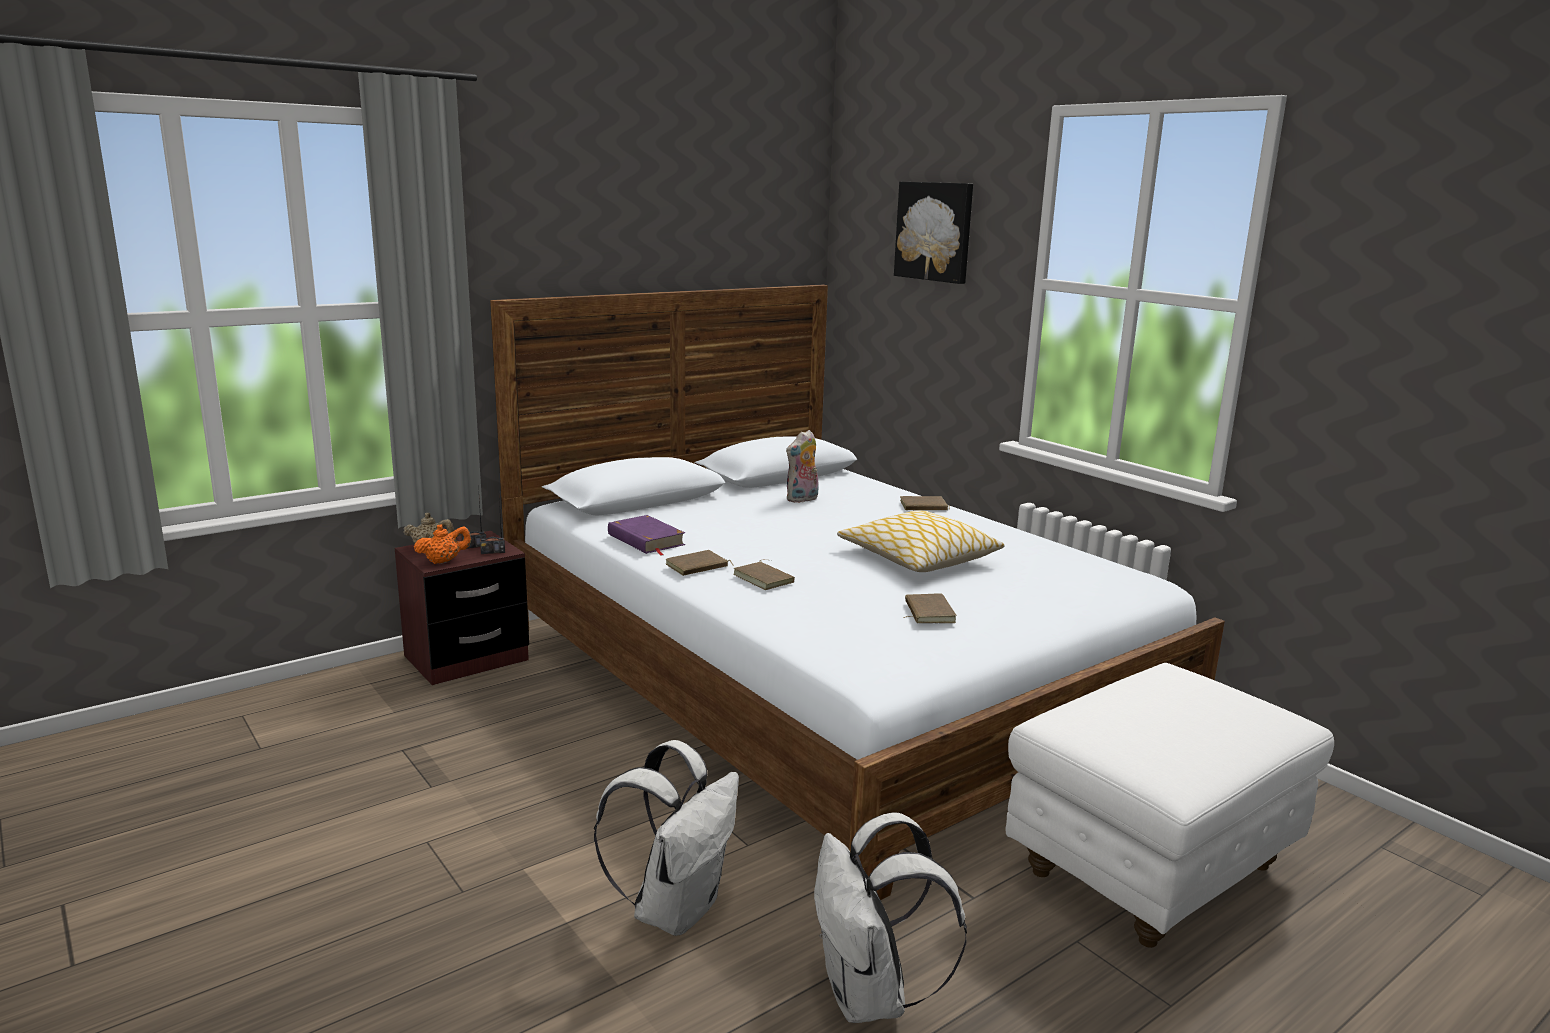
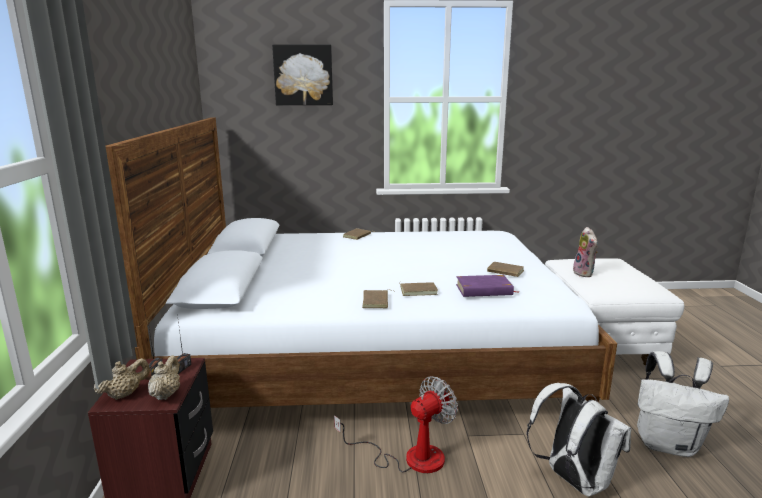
camera: 55 degrees left, 0 degrees up
orange teapot [414,524,471,564] -> beige teapot [148,355,180,400]
purple book [608,515,685,555] -> purple book moved to [456,275,520,297]
plush toy [786,430,819,503] -> plush toy moved to [573,227,598,277]
pillow [837,510,1005,572] -> none
none -> fan [334,376,458,473]

